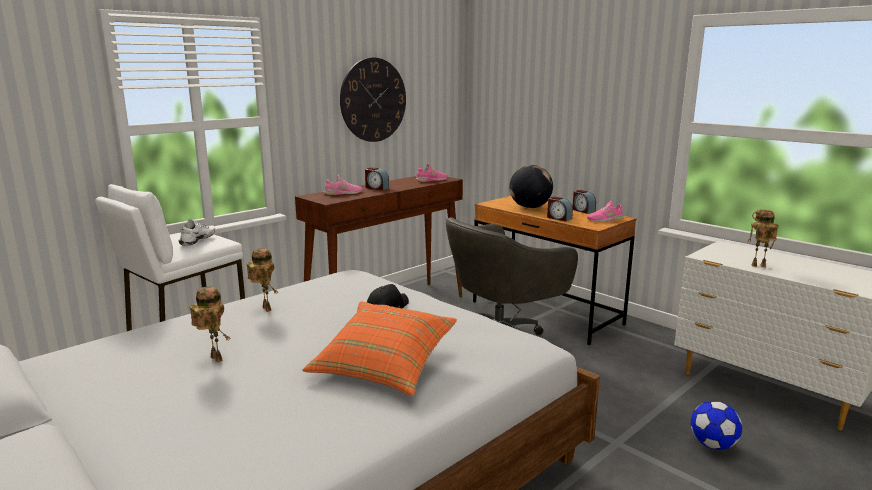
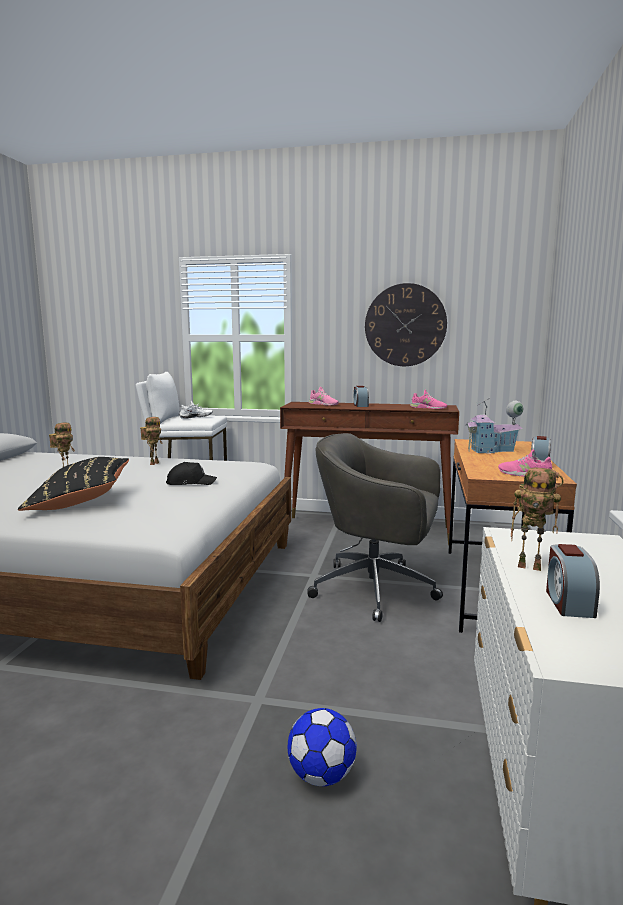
camera: 55 degrees right, 5 degrees down
orange pillow [303,302,457,396] -> black pillow [18,457,129,511]
globe [509,165,553,208] -> toy house [465,398,523,454]
alarm clock [547,196,573,221] -> alarm clock moved to [546,544,600,618]
toy robot [748,210,779,267] -> toy robot turned 135 degrees clockwise [511,468,564,571]

